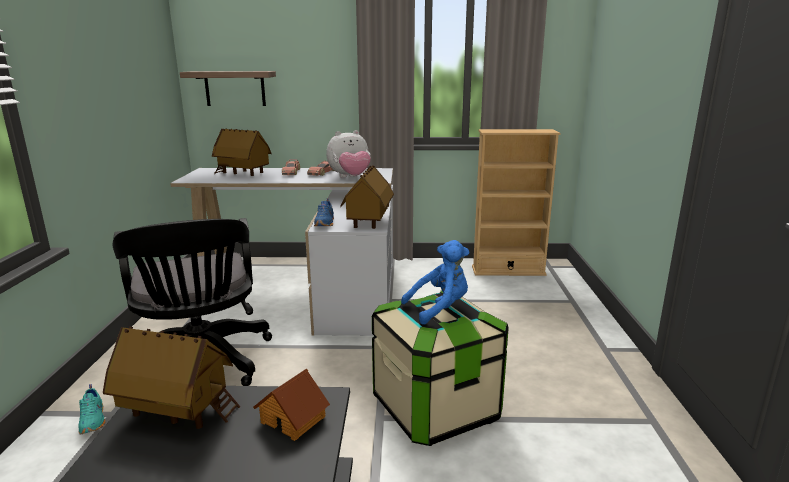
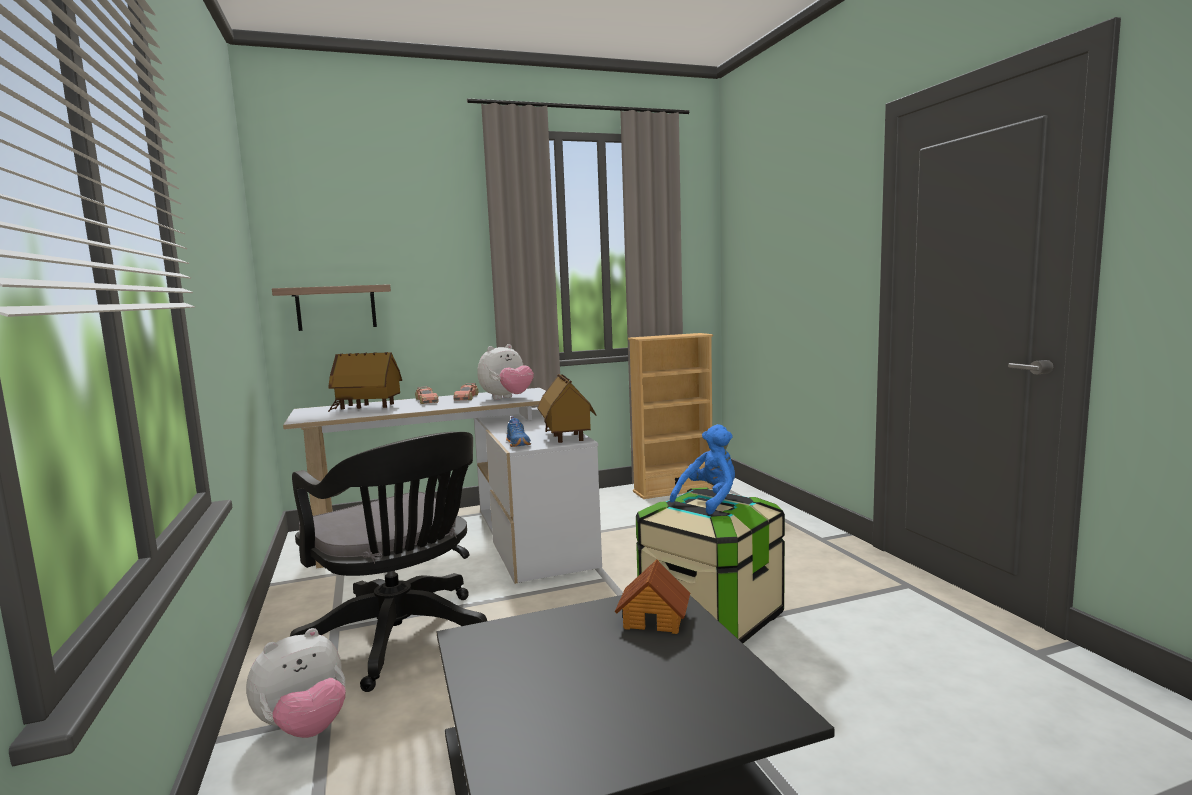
camera: 20 degrees left, 10 degrees down
turquoise shoe [79,384,106,435] -> plush toy [246,628,346,738]
toy house [103,326,240,429] -> none

